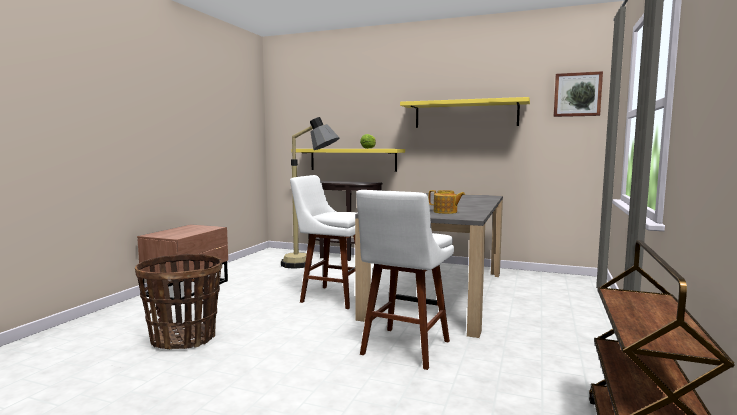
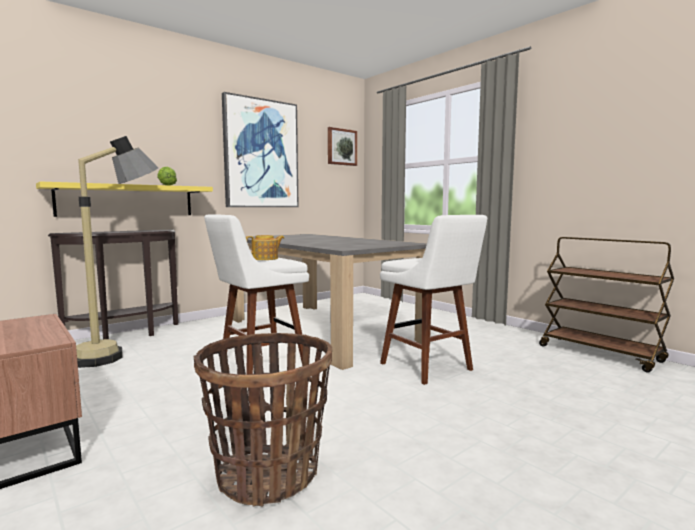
camera: 60 degrees left, 0 degrees up
yellow shelf [400,97,530,128] -> picture [222,92,299,207]
teapot [428,190,465,214] -> teapot moved to [246,235,284,260]

